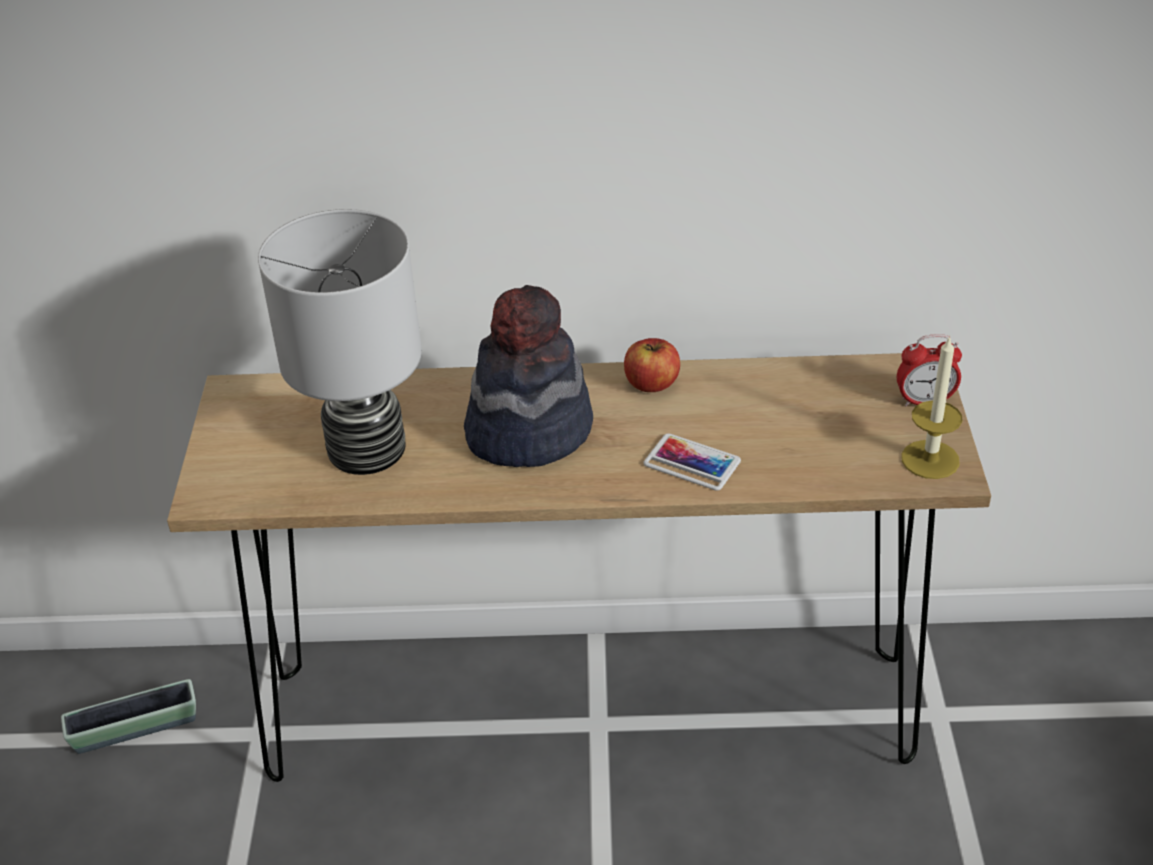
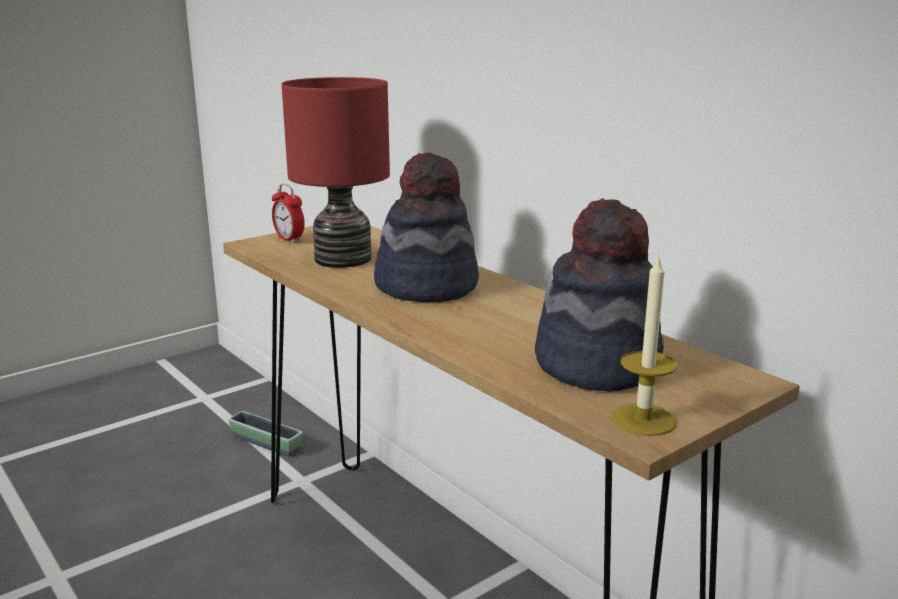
camera: 50 degrees right, 20 degrees down
grey table lamp [258,209,422,475] -> red table lamp [281,77,390,268]
apple [624,338,680,392] -> none
phone [643,433,741,491] -> none
alarm clock [897,334,962,407] -> alarm clock moved to [272,184,305,243]
none -> hat [535,198,664,392]

